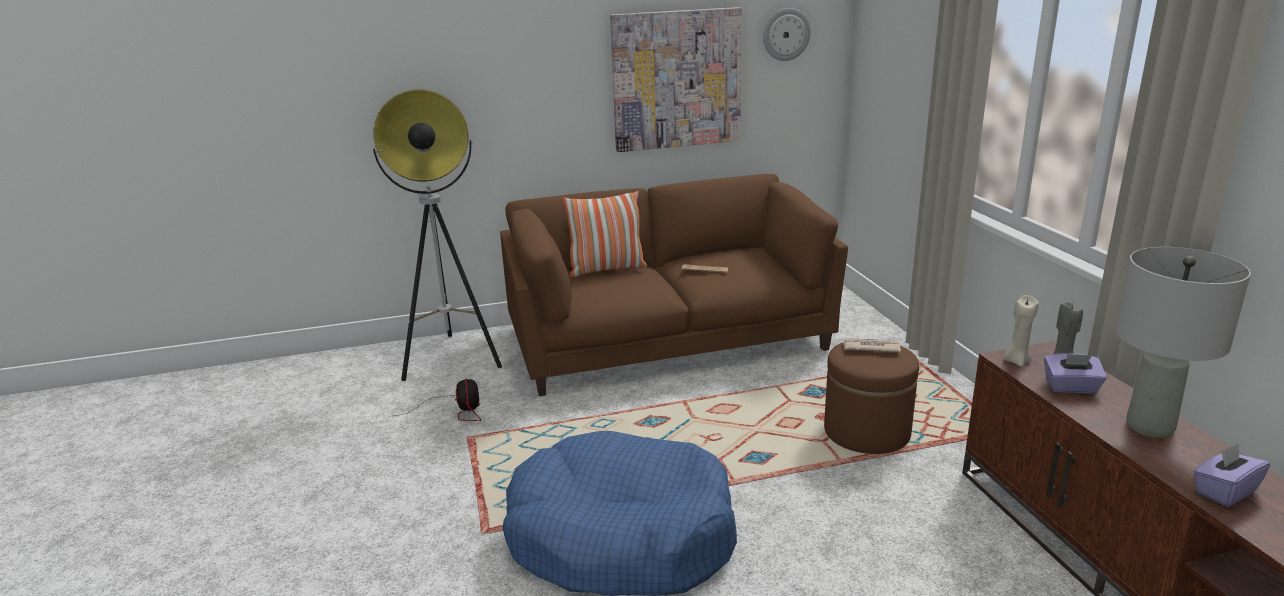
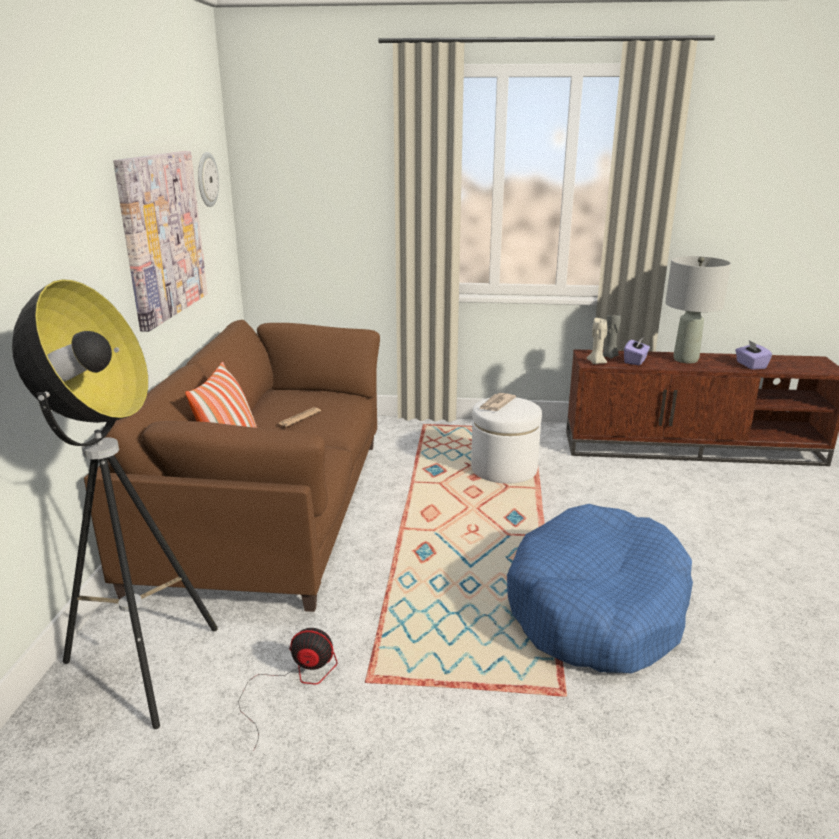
camera: 70 degrees left, 0 degrees up
brown ottoman [824,339,919,454] -> white ottoman [471,397,542,484]

